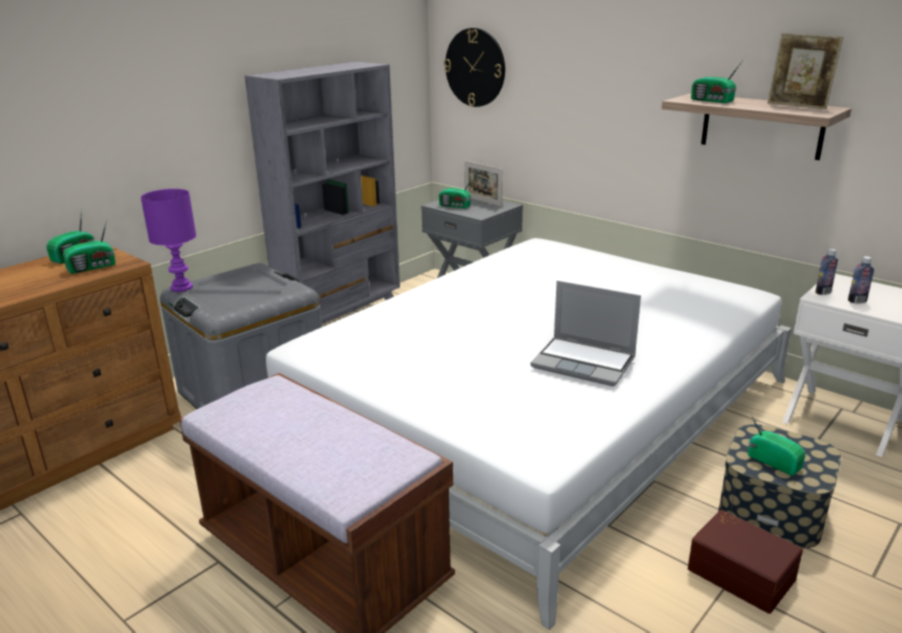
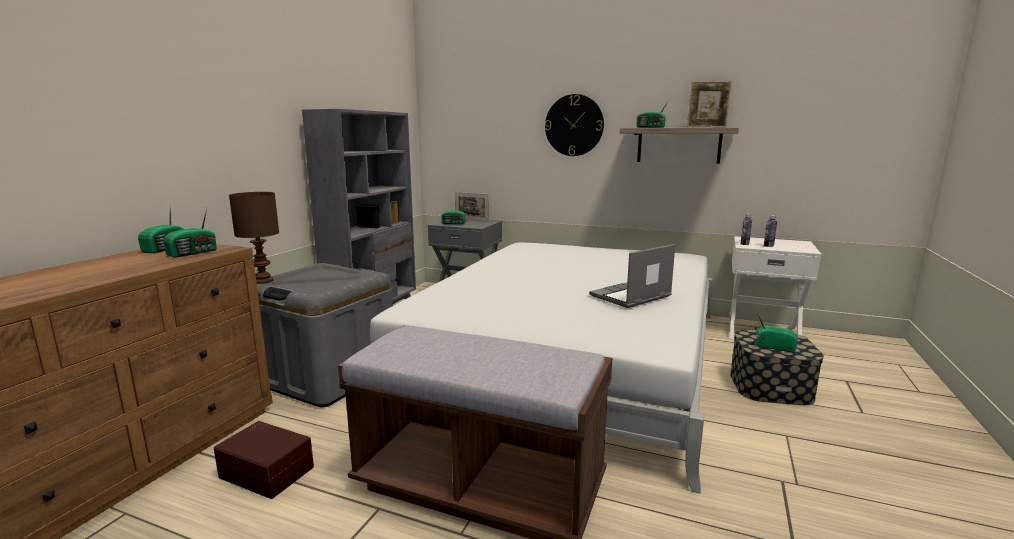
camera: 20 degrees left, 10 degrees down
purple table lamp [141,189,196,292] -> brown table lamp [229,192,279,284]
wall clock [444,28,505,107] -> wall clock moved to [545,94,604,156]
laptop [531,281,641,386] -> laptop turned 135 degrees clockwise [589,244,675,308]
brown storage box [688,510,803,614] -> brown storage box moved to [214,421,314,499]

